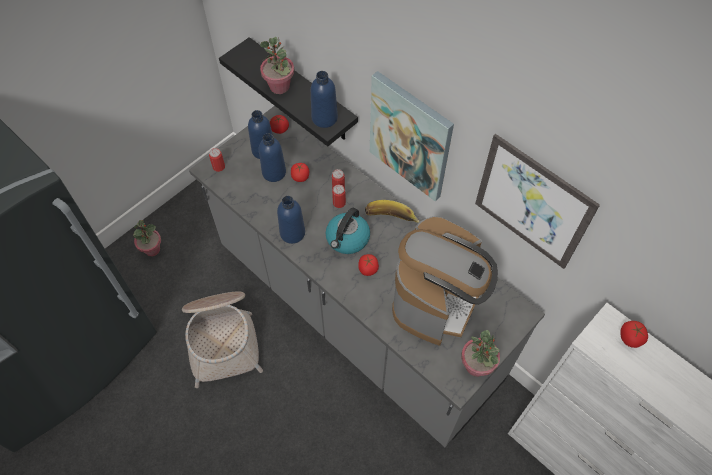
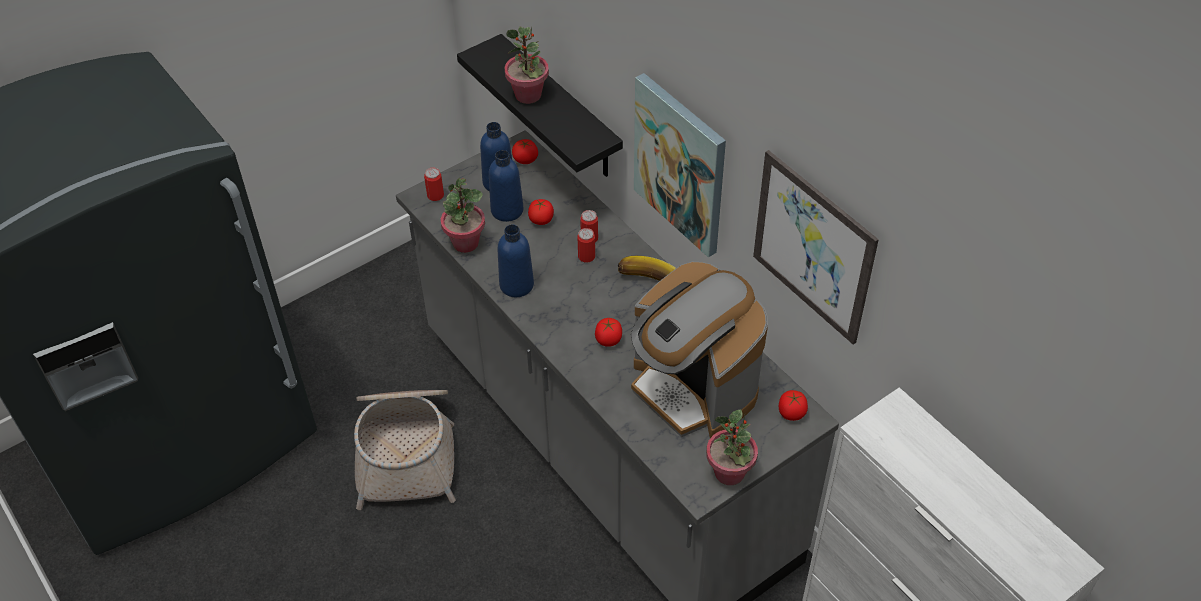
camera: 10 degrees right, 10 degrees down
potted plant [133,220,161,256] -> potted plant moved to [441,178,485,253]
blue bottle [311,71,338,128] -> none
kettle [326,208,370,254] -> none
coffee machine [392,216,498,345] -> coffee machine turned 105 degrees clockwise [631,262,768,438]
tomato [620,321,648,348] -> tomato moved to [779,390,808,421]

